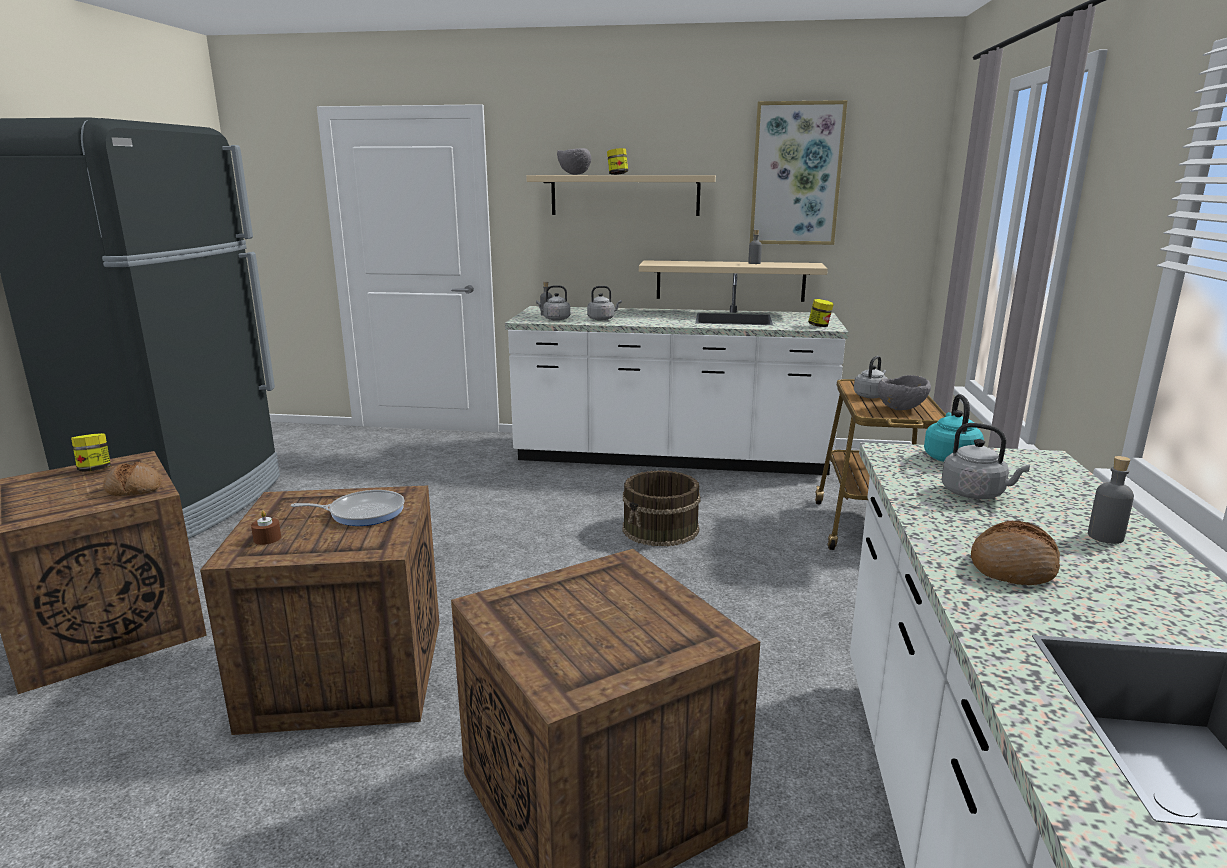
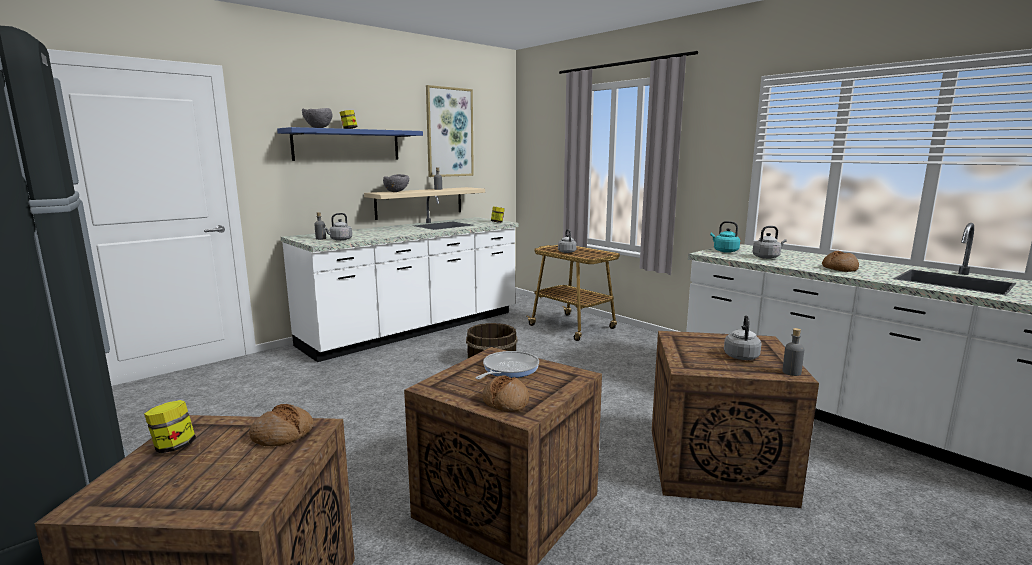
camera: 50 degrees left, 5 degrees down
brown candle [251,511,281,545] -> bread [482,375,529,412]
beige shelf [526,175,716,216] -> blue shelf [277,127,423,161]
grey kettle [587,286,622,321] -> grey kettle moved to [724,315,762,360]
grey bowl [878,375,931,410] -> grey bowl moved to [383,174,409,192]
grey bottle [1088,456,1134,544] -> grey bottle moved to [783,328,804,376]

